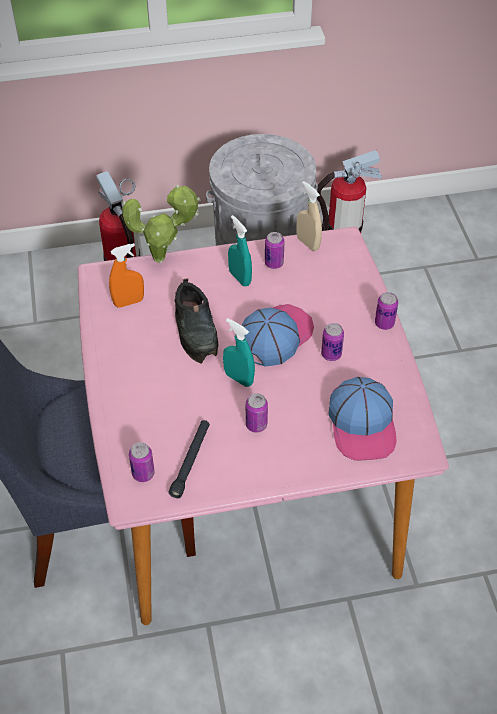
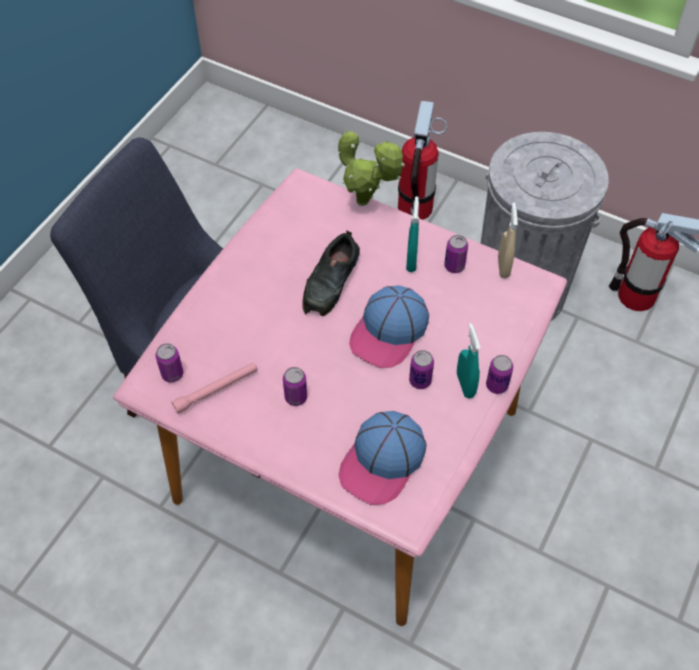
camera: 40 degrees right, 5 degrees up
orange spray bottle [109,243,144,308] -> none
black flashlight [168,420,210,498] -> pink flashlight [172,362,258,414]
turquoise spray bottle [223,318,255,387] -> turquoise spray bottle moved to [457,323,481,398]
cap [242,304,314,367] -> cap turned 135 degrees clockwise [349,285,429,368]

